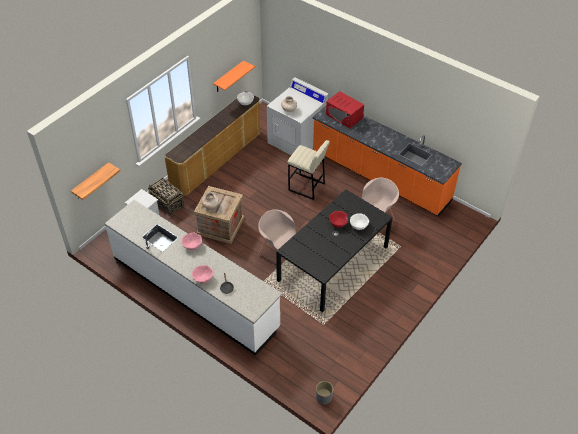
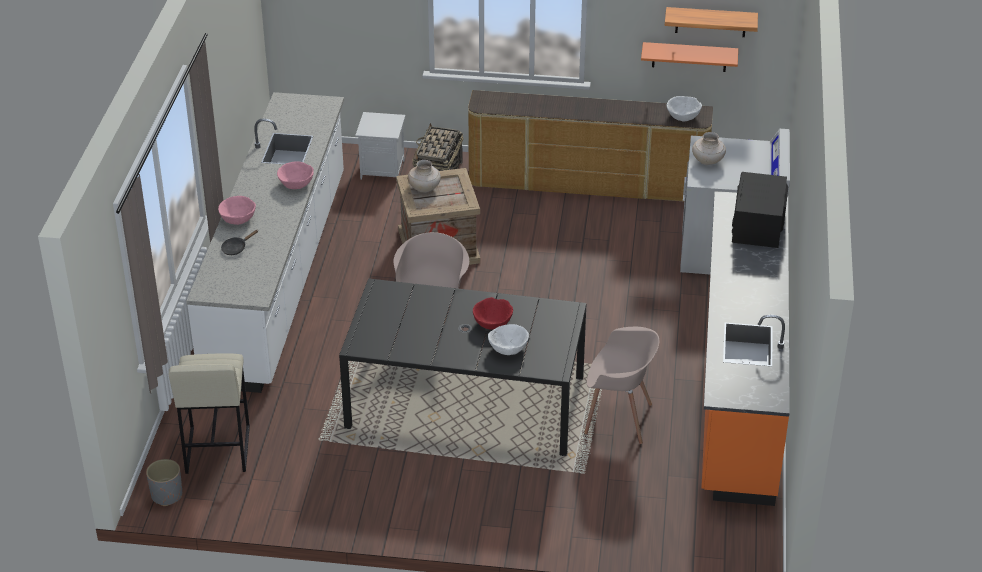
camera: 60 degrees right, 10 degrees down
shelf [71,162,120,200] -> shelf moved to [665,7,758,37]
beige stool [288,140,330,200] -> beige stool moved to [169,353,250,474]
red microwave [326,91,364,128] -> black microwave [732,172,789,248]

